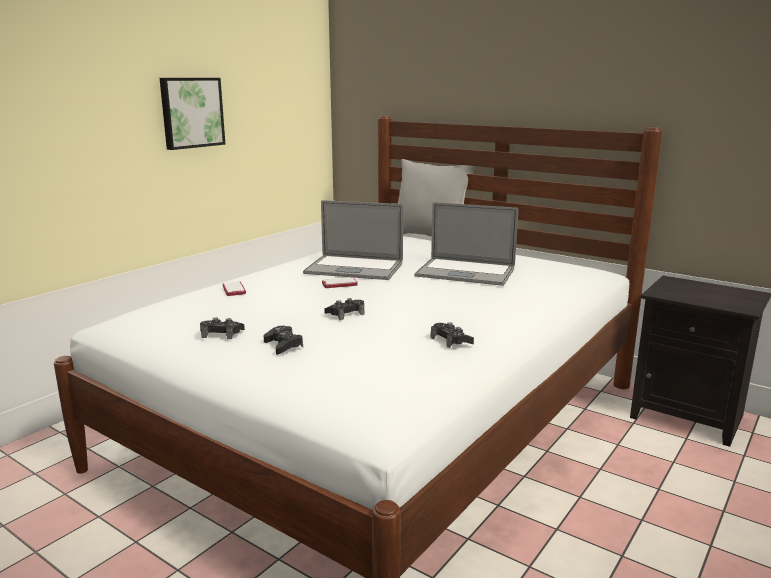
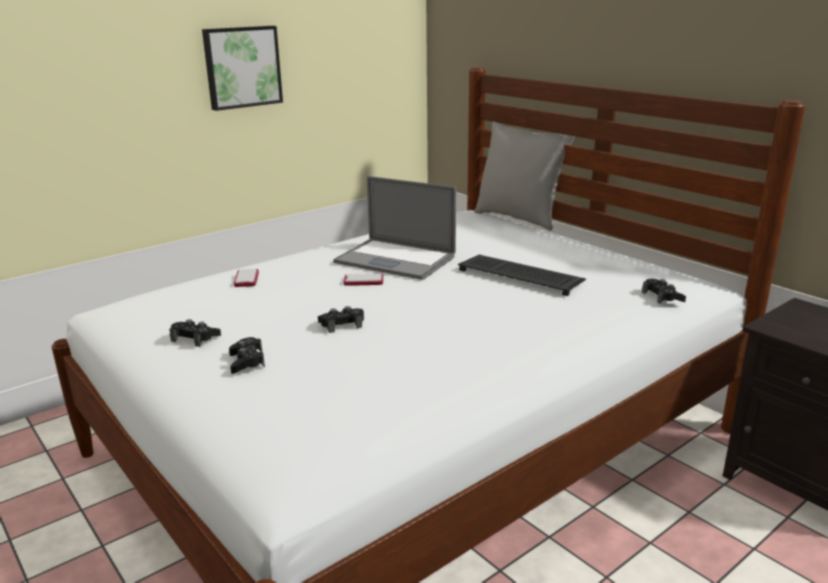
camera: 15 degrees right, 5 degrees up
laptop [415,202,518,286] -> keyboard [458,255,586,296]
black game controller [431,322,474,348] -> black game controller moved to [642,279,686,304]

